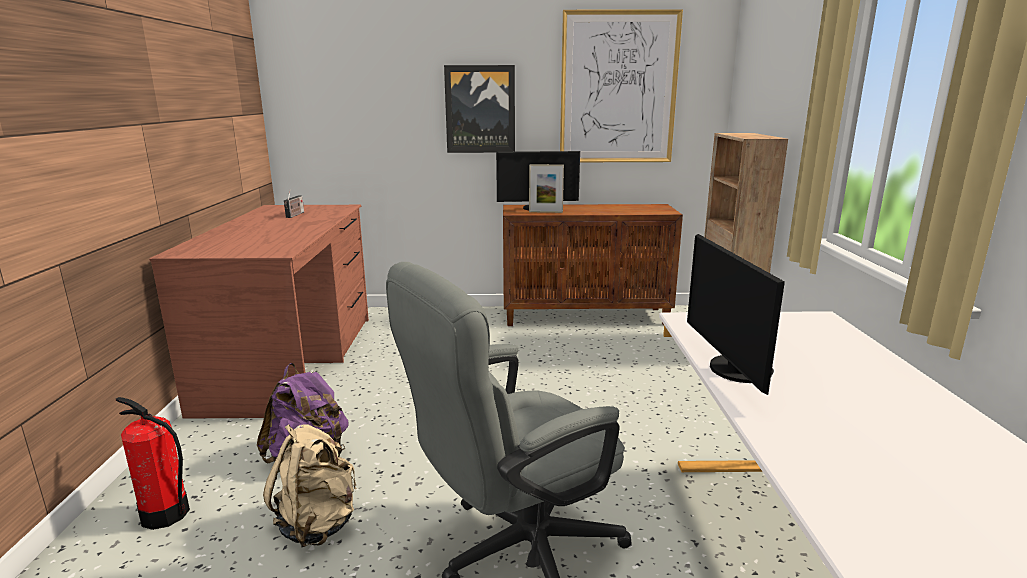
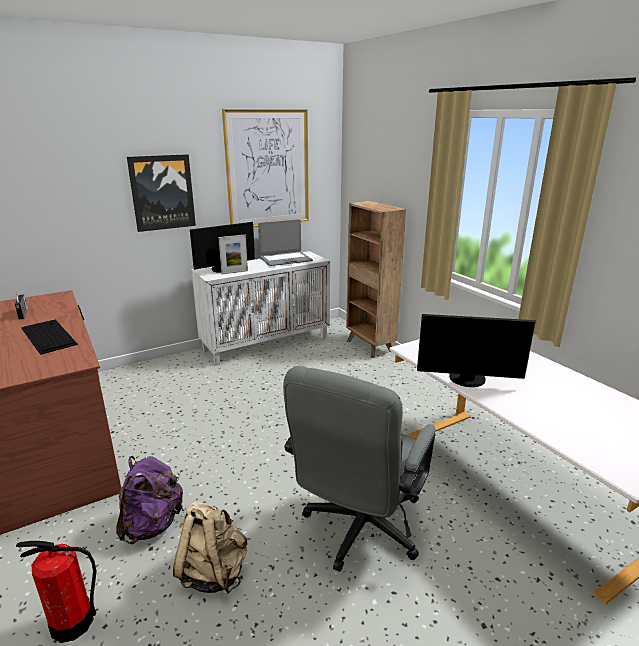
camera: 30 degrees left, 5 degrees up
brown cabinet [503,204,683,326] -> white cabinet [191,251,330,366]
monitor [687,234,785,395] -> monitor turned 45 degrees counterclockwise [417,314,536,387]
none -> keyboard [21,320,78,355]
none -> laptop [258,220,313,266]

